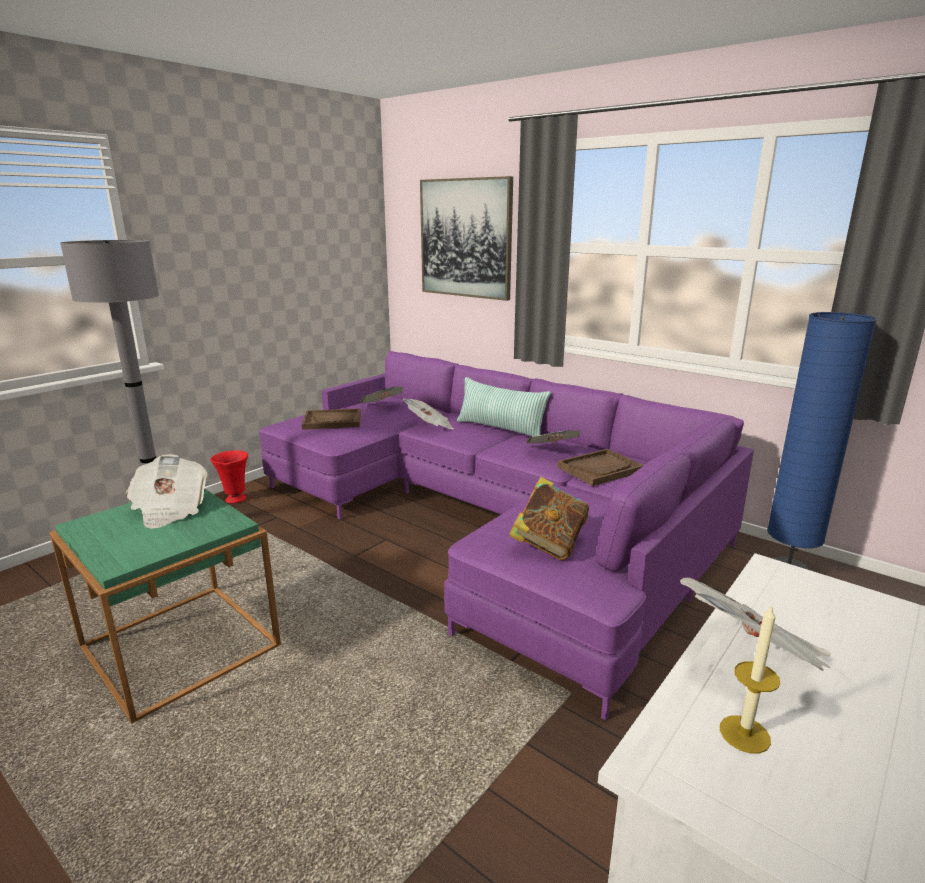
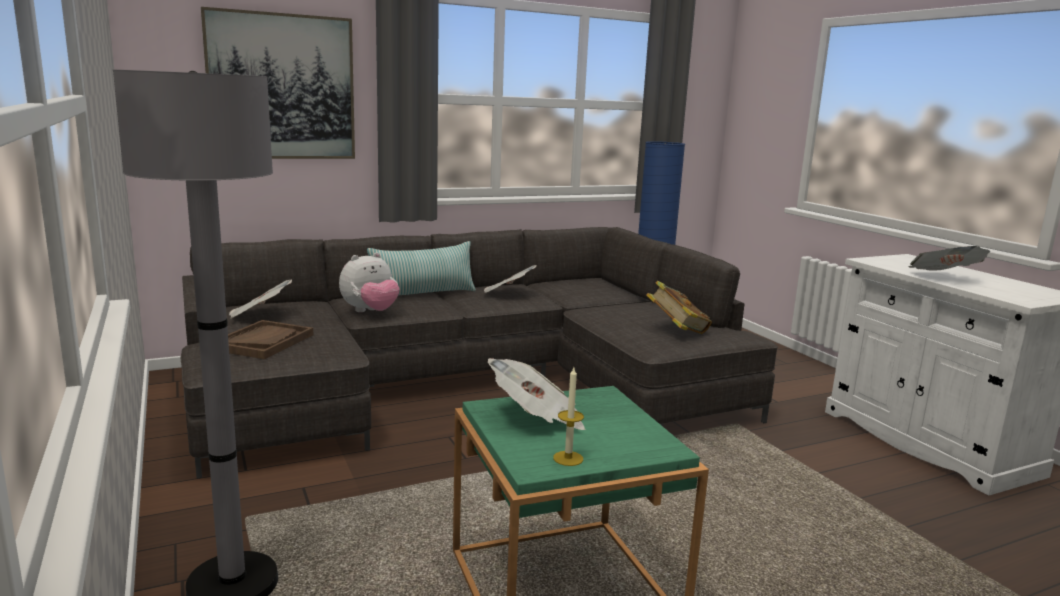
camera: 65 degrees left, 5 degrees down
red vase [210,450,248,503] -> none
purple sofa [259,351,754,721] -> grey sofa [180,227,778,479]
newspaper [403,398,454,429] -> plush toy [339,252,400,312]
brown tray [557,449,644,486] -> none
candle [720,605,780,753] -> candle moved to [553,368,584,466]

